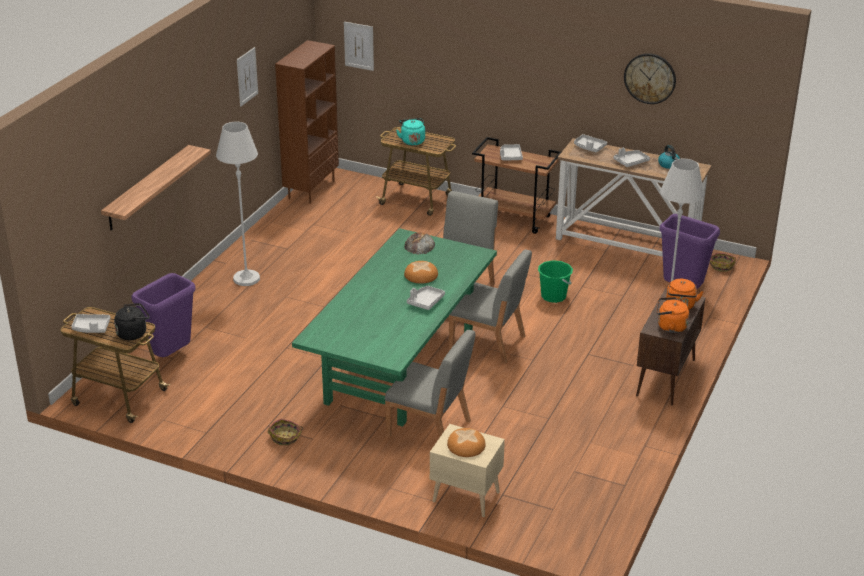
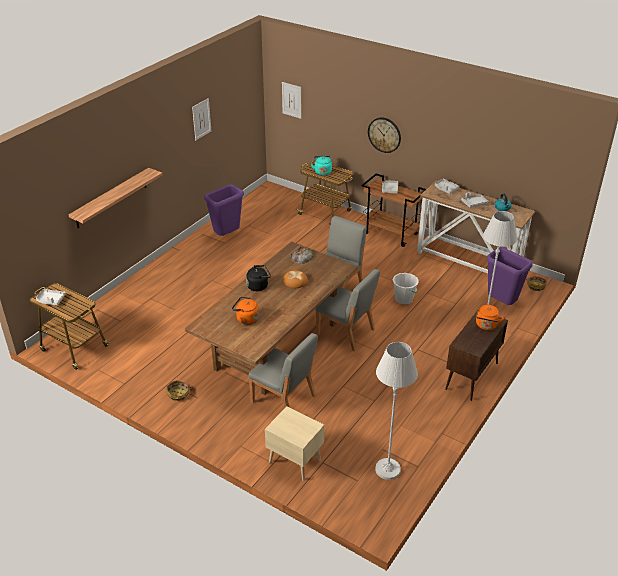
camera: 10 degrees right, 5 degrees up
black kettle [114,303,150,340] -> black kettle moved to [246,265,271,291]
purple trash can [131,273,196,357] -> purple trash can moved to [204,184,244,236]
white floor lamp [216,122,260,286] -> white floor lamp moved to [375,342,418,480]
brown bookcase [275,40,339,204] -> none
green dining table [292,228,497,427] -> brown dining table [185,241,357,395]
grey tray [407,286,445,310] -> none
bread [447,428,486,457] -> none
green bucket [538,260,573,303] -> white bucket [393,273,419,304]
wall clock [624,53,676,104] -> wall clock moved to [368,117,401,153]
orange kettle [657,297,689,333] -> orange kettle moved to [232,297,259,325]

